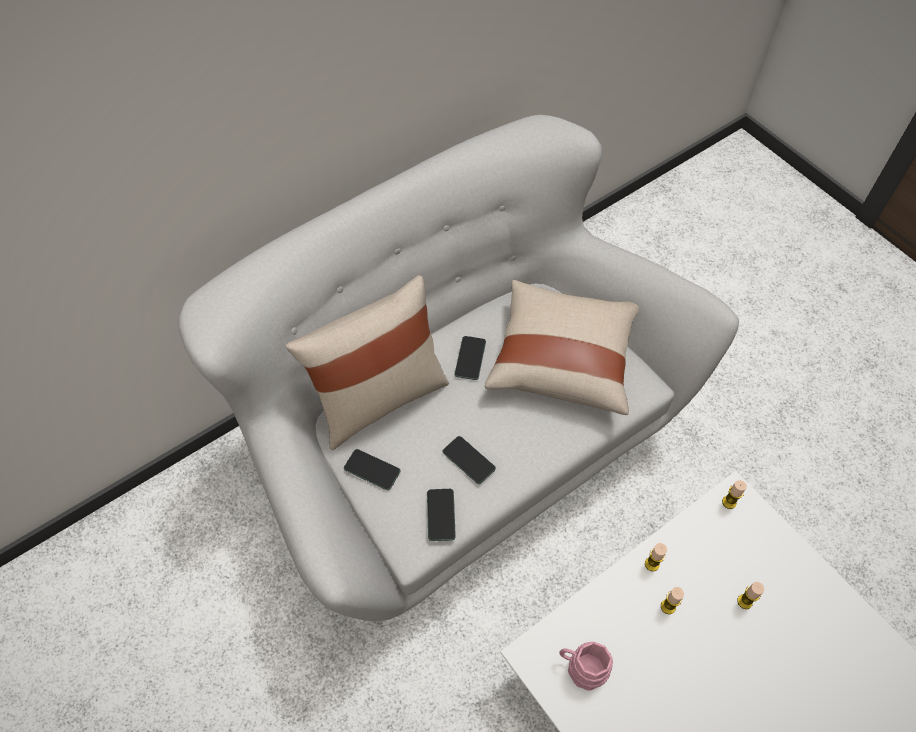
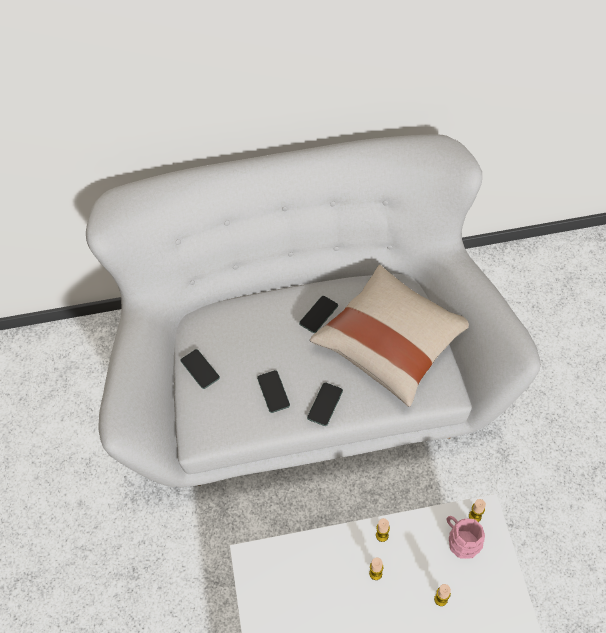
camera: 30 degrees right, 0 degrees up
beige pillow [285,275,449,450] -> none
phone [427,489,456,541] -> phone moved to [307,383,343,426]
pink mug [559,642,613,691] -> pink mug moved to [447,516,485,559]

